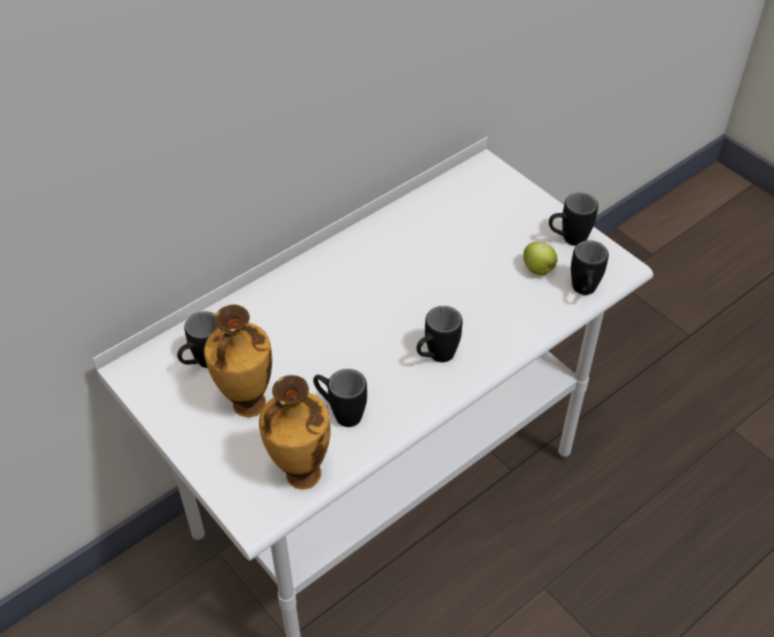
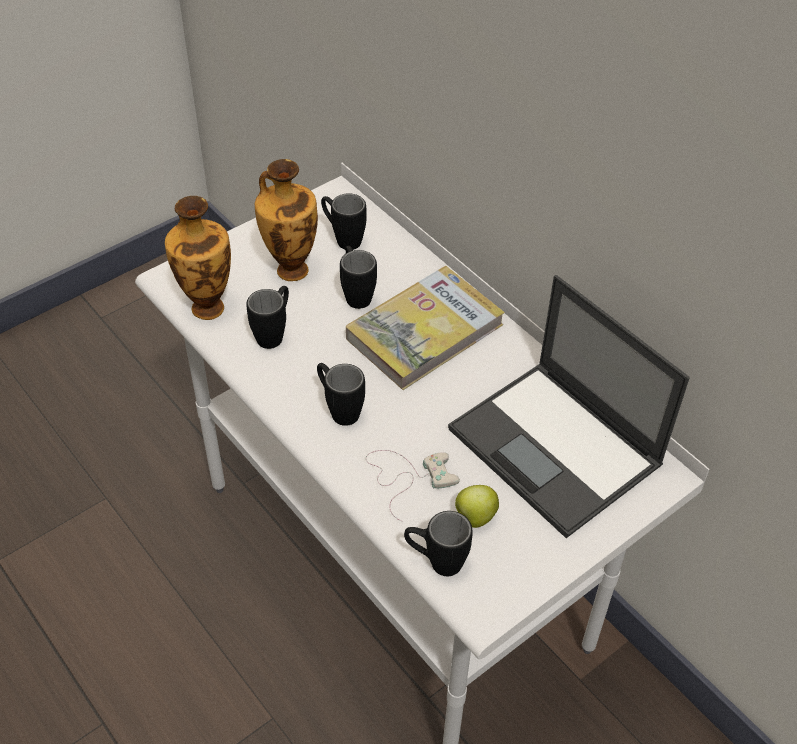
camera: 90 degrees right, 0 degrees up
black mug [549,193,598,246] -> black mug moved to [340,246,377,309]
none -> book [346,266,505,390]
none -> white game controller [366,450,460,522]
none -> laptop [448,275,690,538]

